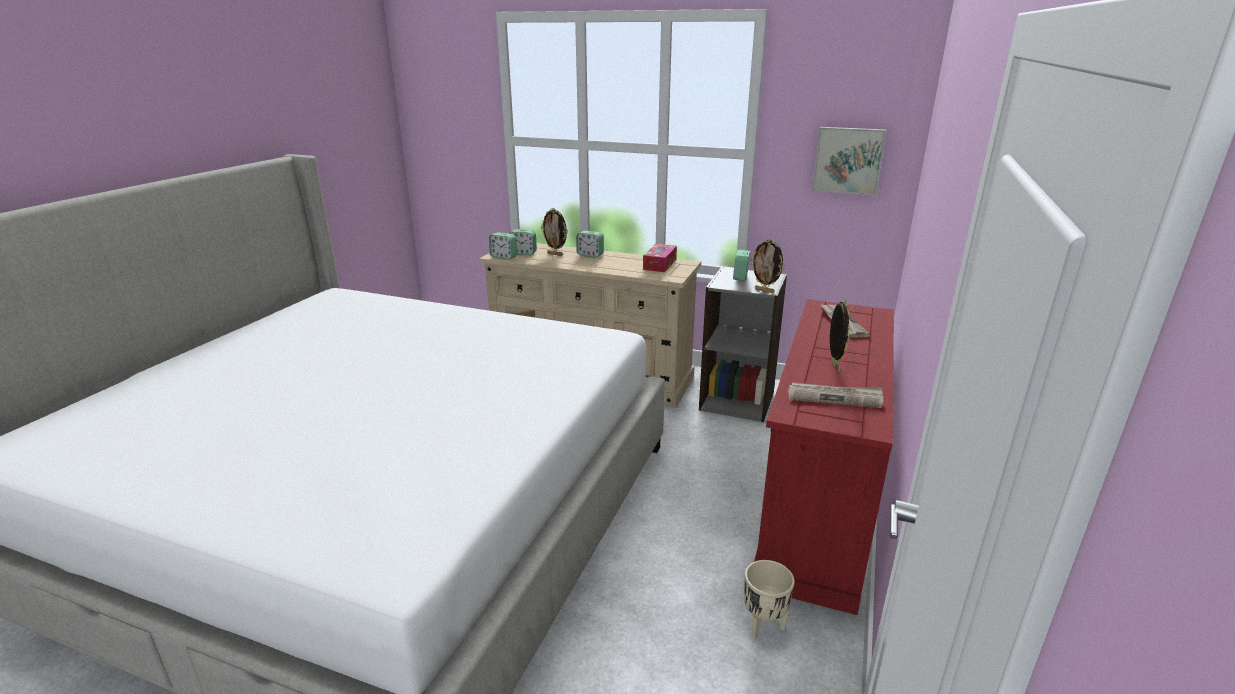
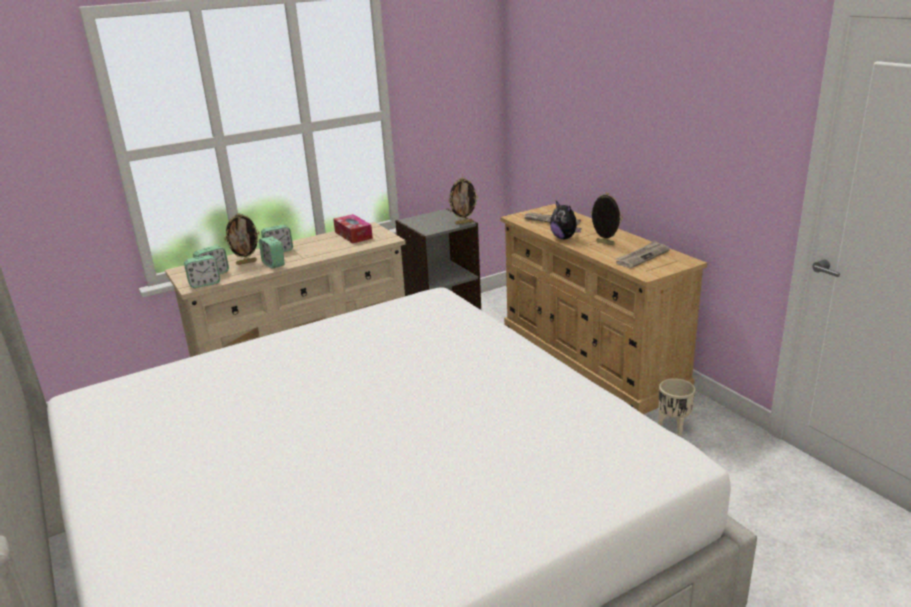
camera: 50 degrees left, 0 degrees up
alarm clock [733,250,750,281] -> alarm clock moved to [259,236,285,268]
red dresser [754,299,894,615] -> beige dresser [500,204,707,414]
picture [812,127,887,195] -> none
none -> plush toy [550,201,581,239]

